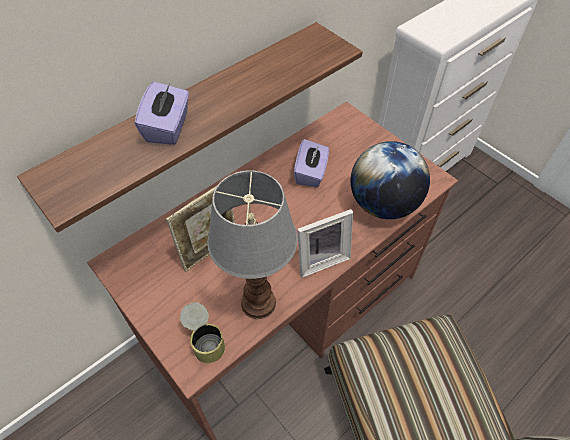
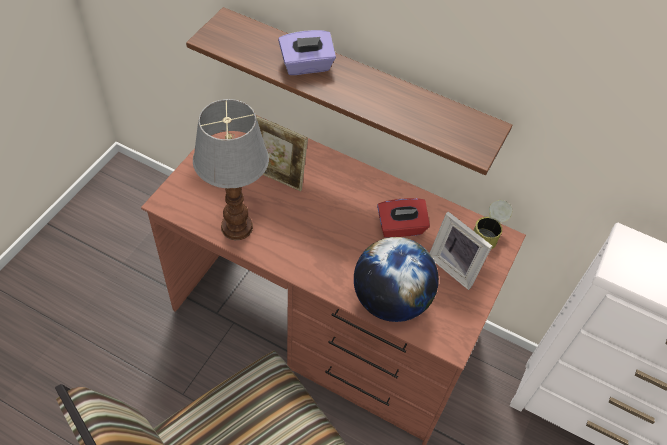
camera: 65 degrees right, 0 degrees up
can [180,302,225,363] -> can moved to [473,200,512,249]
purple tissue box [294,139,329,187] -> red tissue box [377,198,430,238]
picture frame [297,209,353,278] -> picture frame moved to [430,212,492,290]

